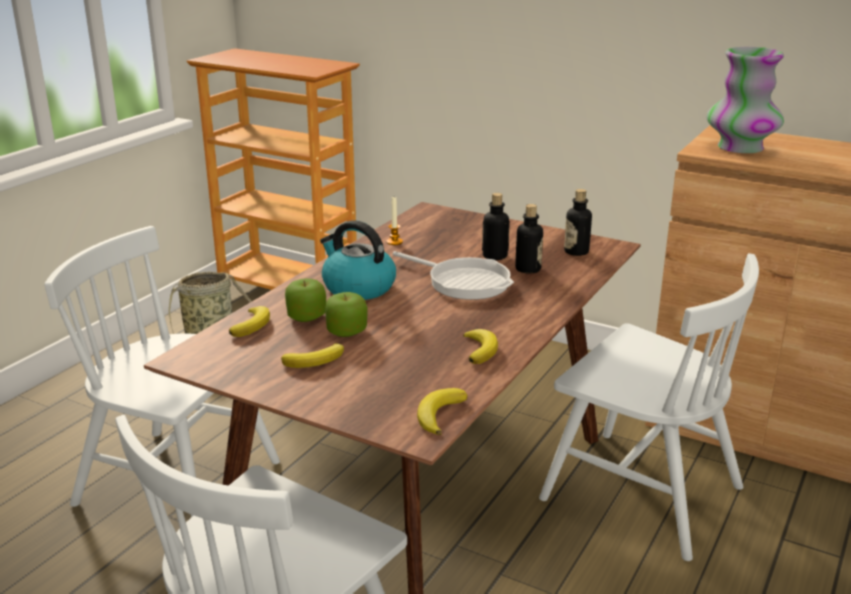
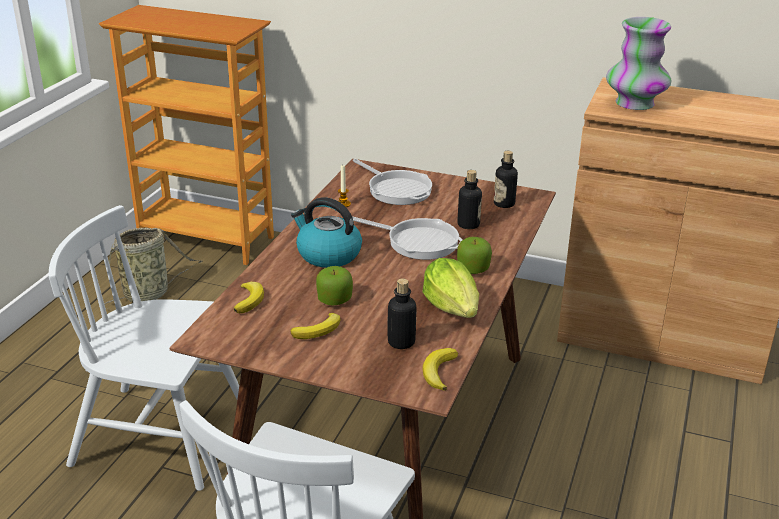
camera: 10 degrees left, 5 degrees up
apple [285,278,326,322] -> apple moved to [457,237,492,274]
banana [463,329,498,364] -> lettuce [422,258,479,318]
bottle [482,193,510,260] -> bottle moved to [387,279,417,349]
white chair [539,253,759,561] -> none
none -> frying pan [353,159,432,205]

